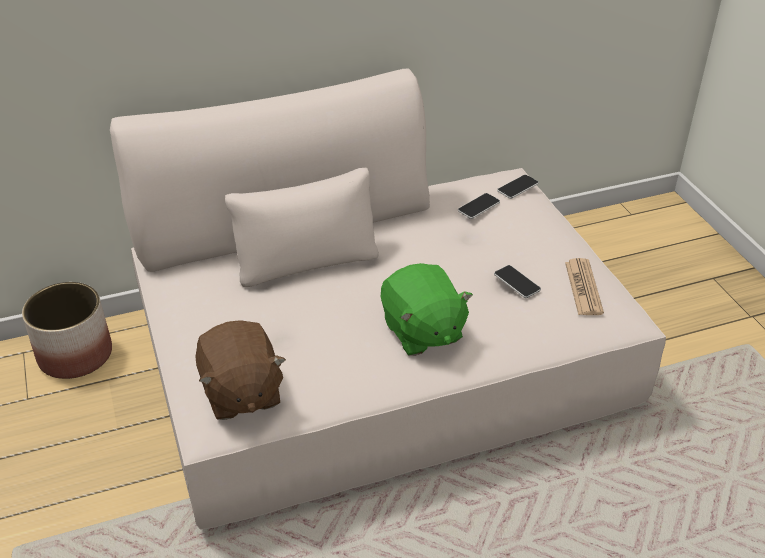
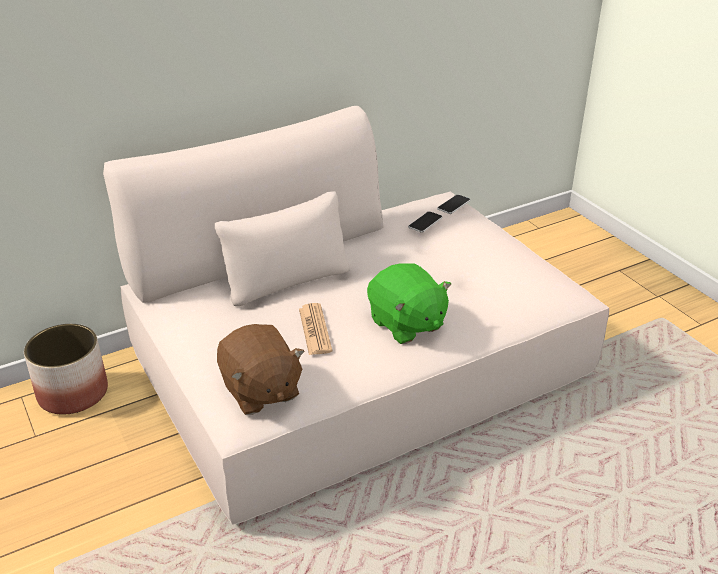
camera: 10 degrees left, 5 degrees down
phone [494,265,541,298] -> none
newspaper [565,258,604,315] -> newspaper moved to [299,303,332,355]

